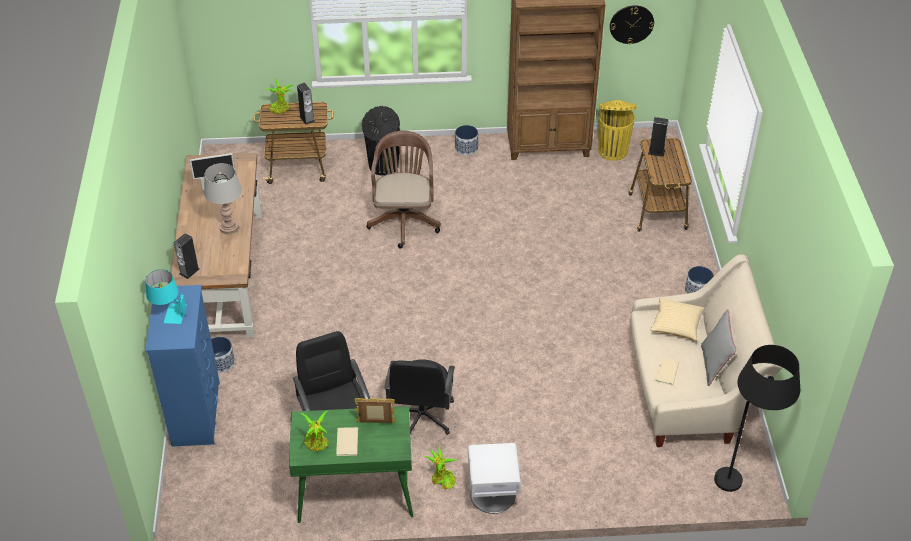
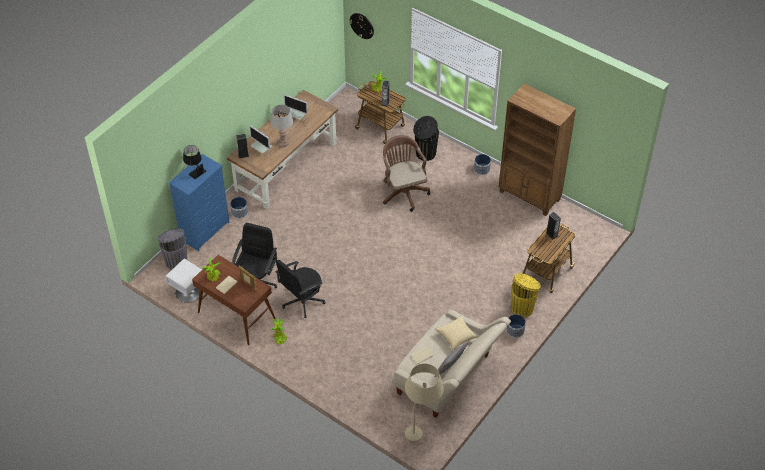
camera: 40 degrees right, 5 degrees up
turquoise table lamp [146,269,187,324] -> black table lamp [183,145,206,179]
green desk [289,406,413,523] -> brown desk [192,255,275,345]
brown office chair [366,131,441,248] -> brown office chair turned 60 degrees counterclockwise [383,135,430,212]
white nightstand [468,443,521,514] -> white nightstand moved to [165,259,202,303]
yellow trash can [598,100,637,161] -> yellow trash can moved to [511,273,541,318]
wall clock [610,5,654,44] -> wall clock moved to [349,13,374,39]
black floor lamp [714,345,800,492] -> beige floor lamp [405,363,444,442]
none -> grey trash can [157,228,187,270]
none -> monitor [249,126,272,156]

